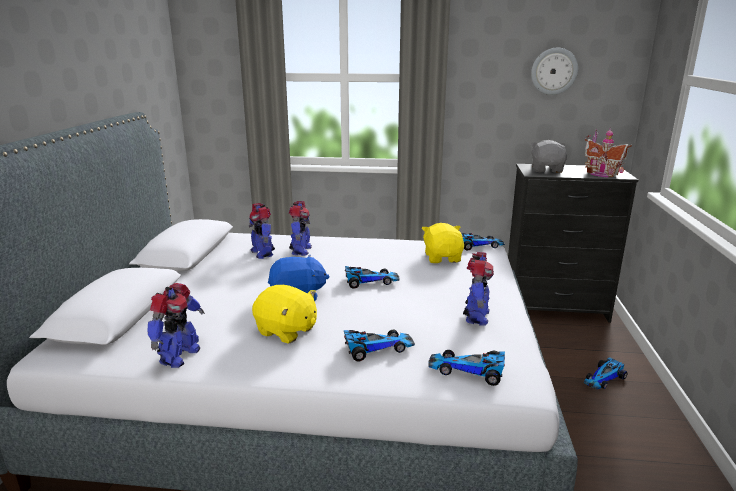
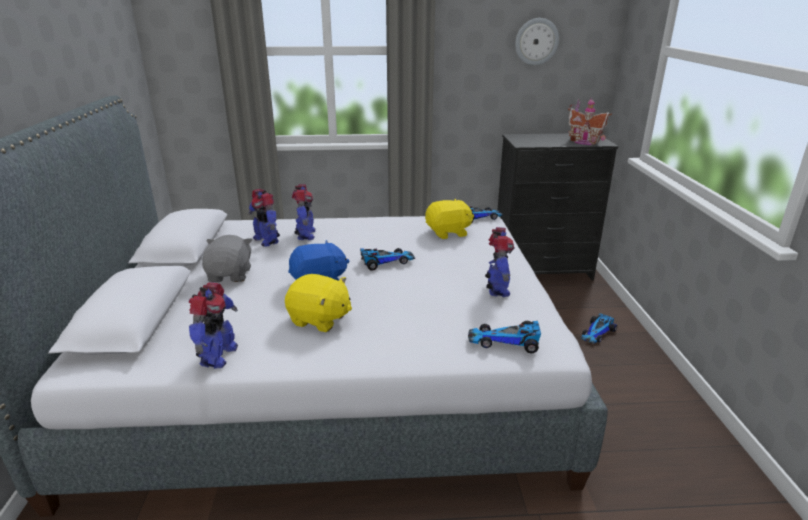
camera: 10 degrees left, 5 degrees up
toy car [344,329,415,361] -> none
yellow plush toy [422,223,464,263] -> yellow plush toy turned 90 degrees clockwise [425,199,474,239]
grey plush toy [531,140,567,173] -> grey plush toy moved to [202,235,252,282]

